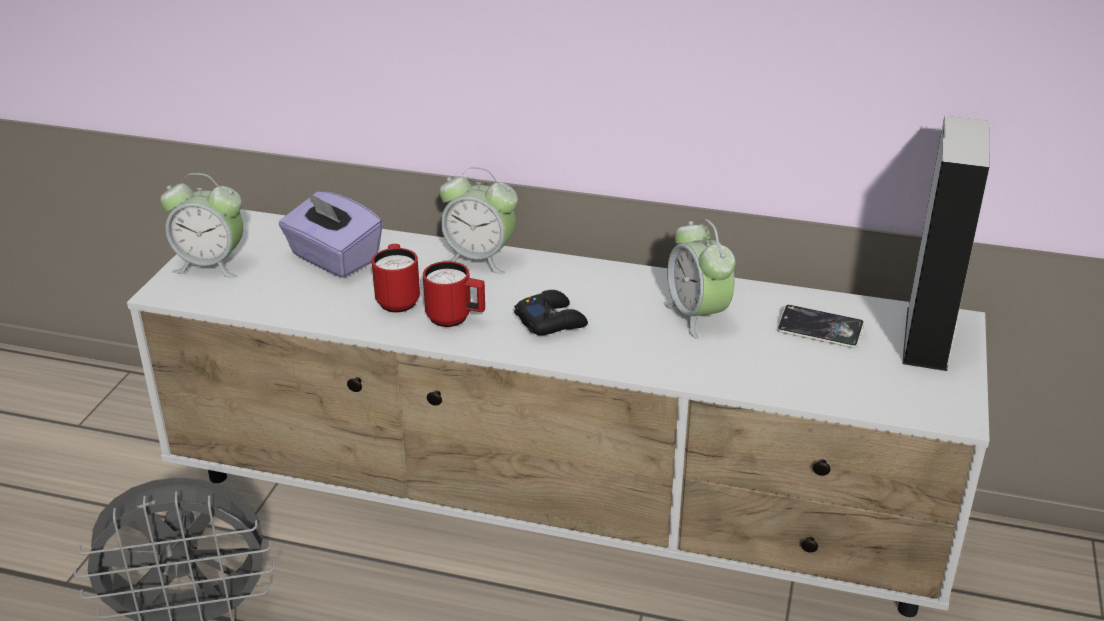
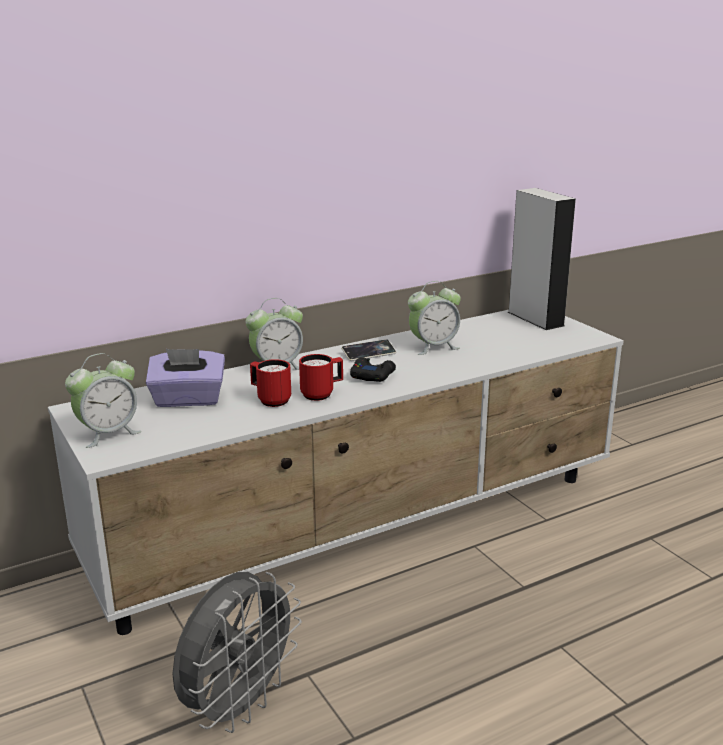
camera: 45 degrees left, 10 degrees down
alarm clock [664,219,736,339] -> alarm clock turned 45 degrees counterclockwise [408,281,461,355]
phone [777,305,864,348] -> phone moved to [341,339,396,361]

